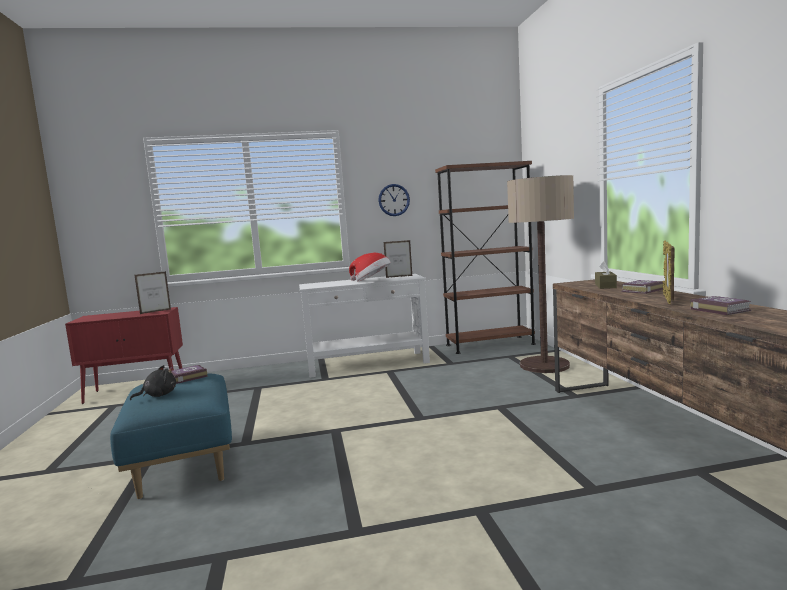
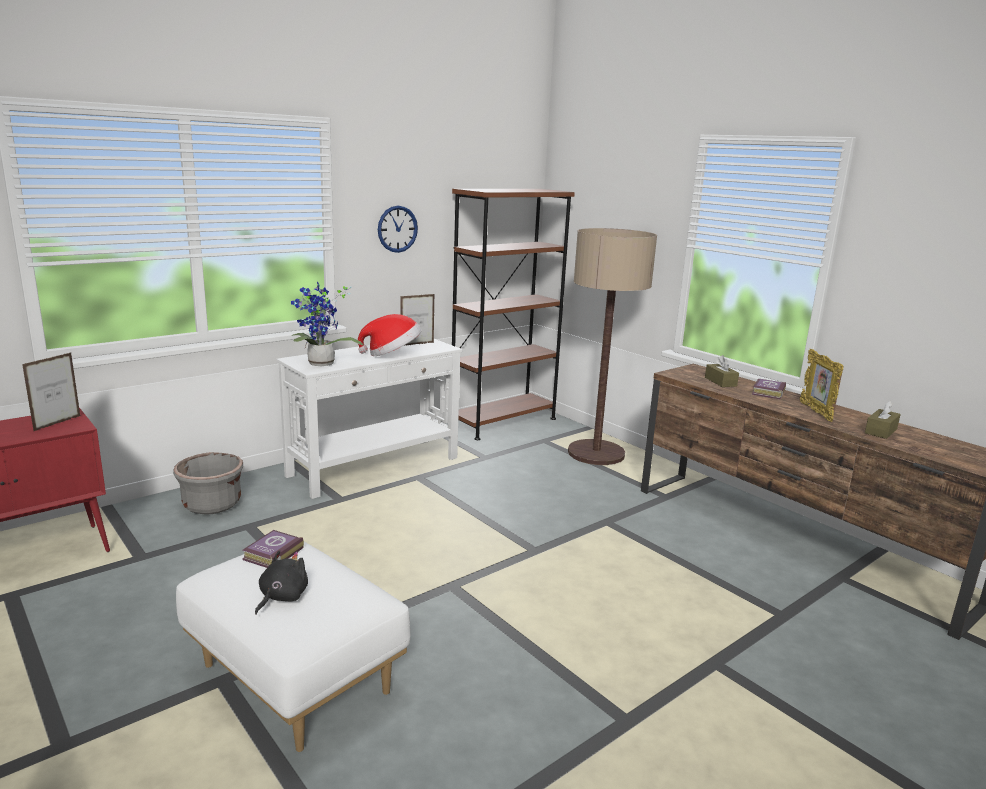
camera: 30 degrees left, 10 degrees up
blue ottoman [110,374,232,499] -> white ottoman [176,542,411,752]
book [690,296,752,315] -> brown tissue box [865,401,901,439]
none -> grey planter [173,452,243,514]
none -> potted plant [291,281,363,367]

